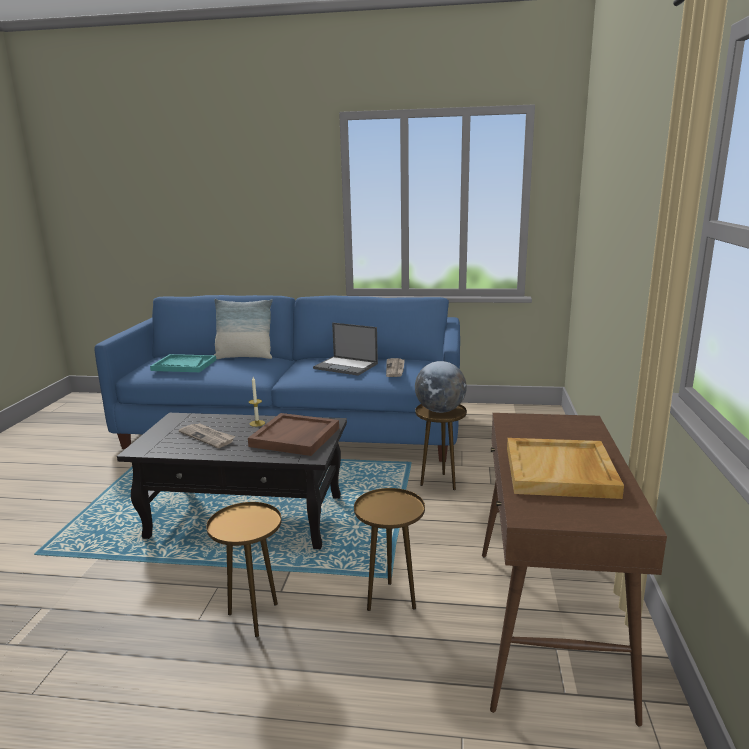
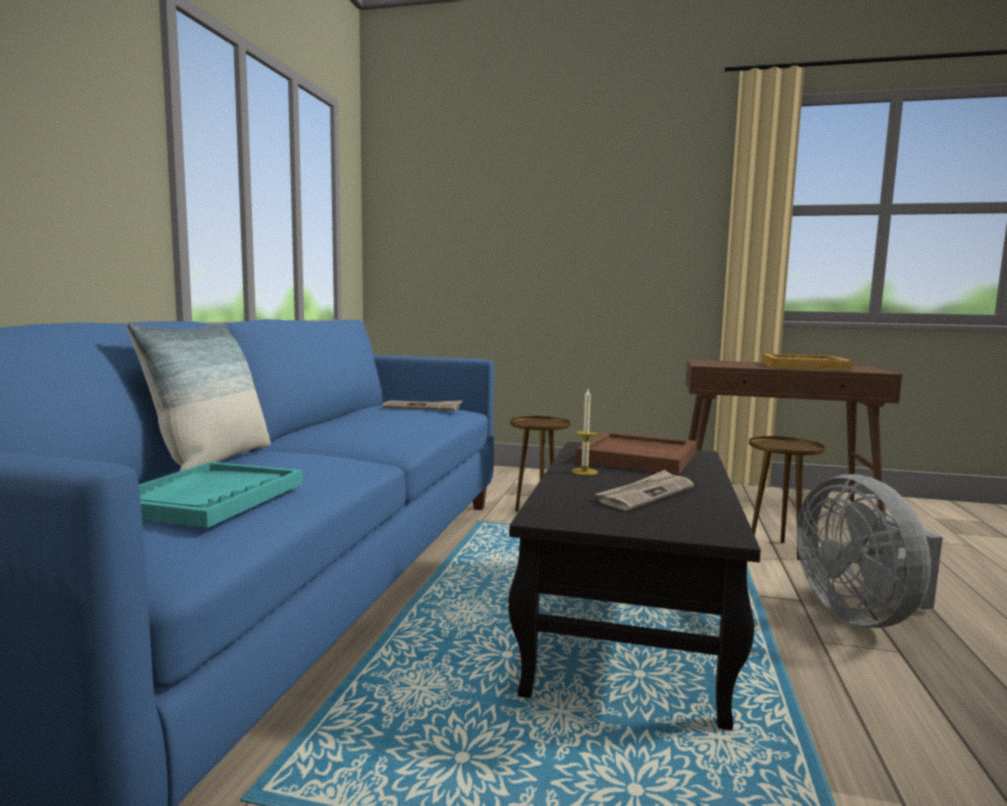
camera: 85 degrees left, 10 degrees down
brown side table [206,502,282,637] -> grey fan [797,474,943,628]
laptop [313,323,378,376] -> none
globe [415,361,467,413] -> none

